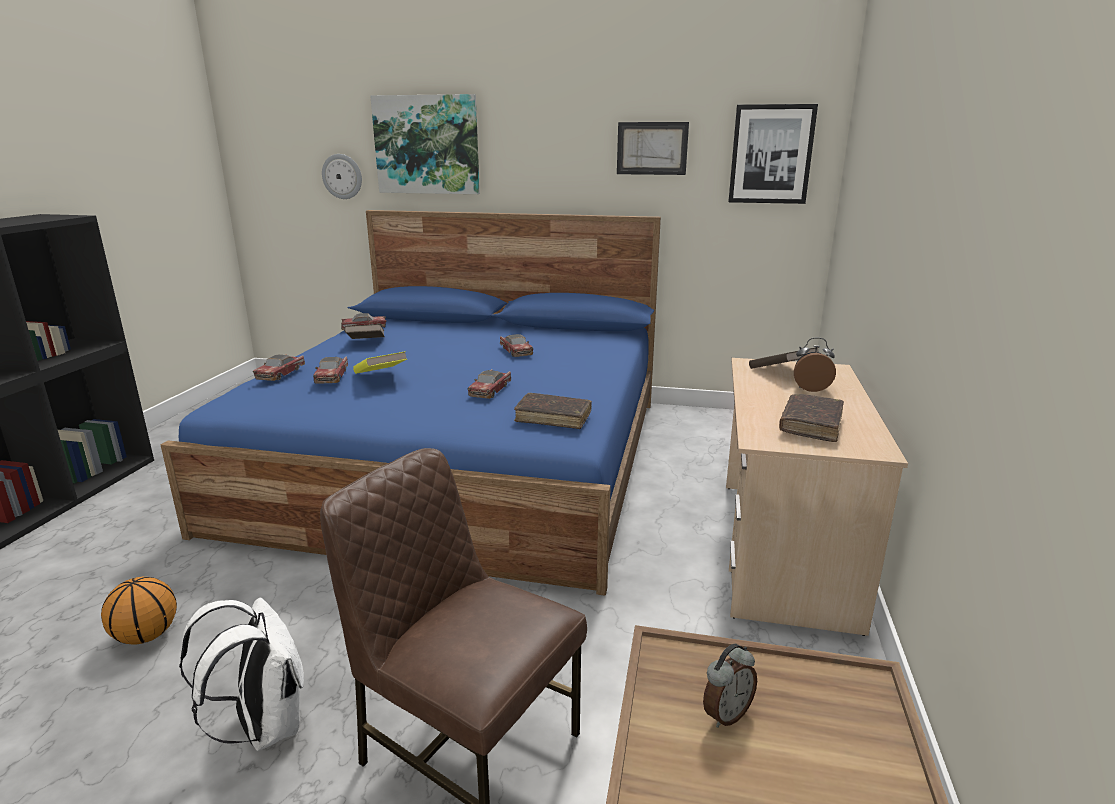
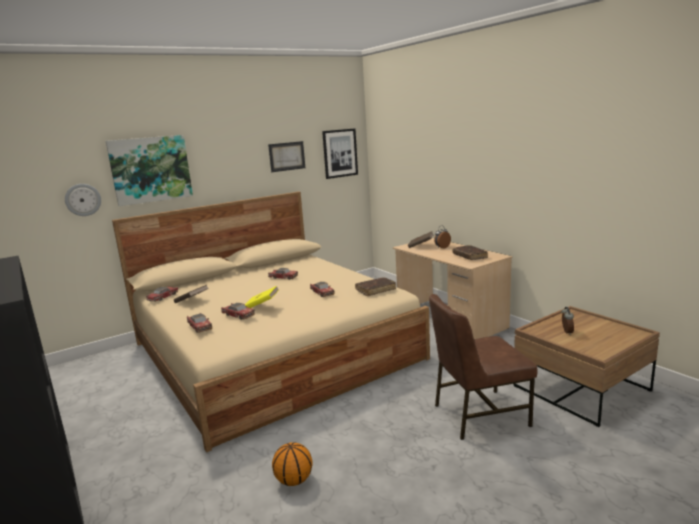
camera: 45 degrees left, 5 degrees down
blue bed [161,210,661,596] -> beige bed [112,192,430,452]
white backpack [179,598,304,751] -> none

